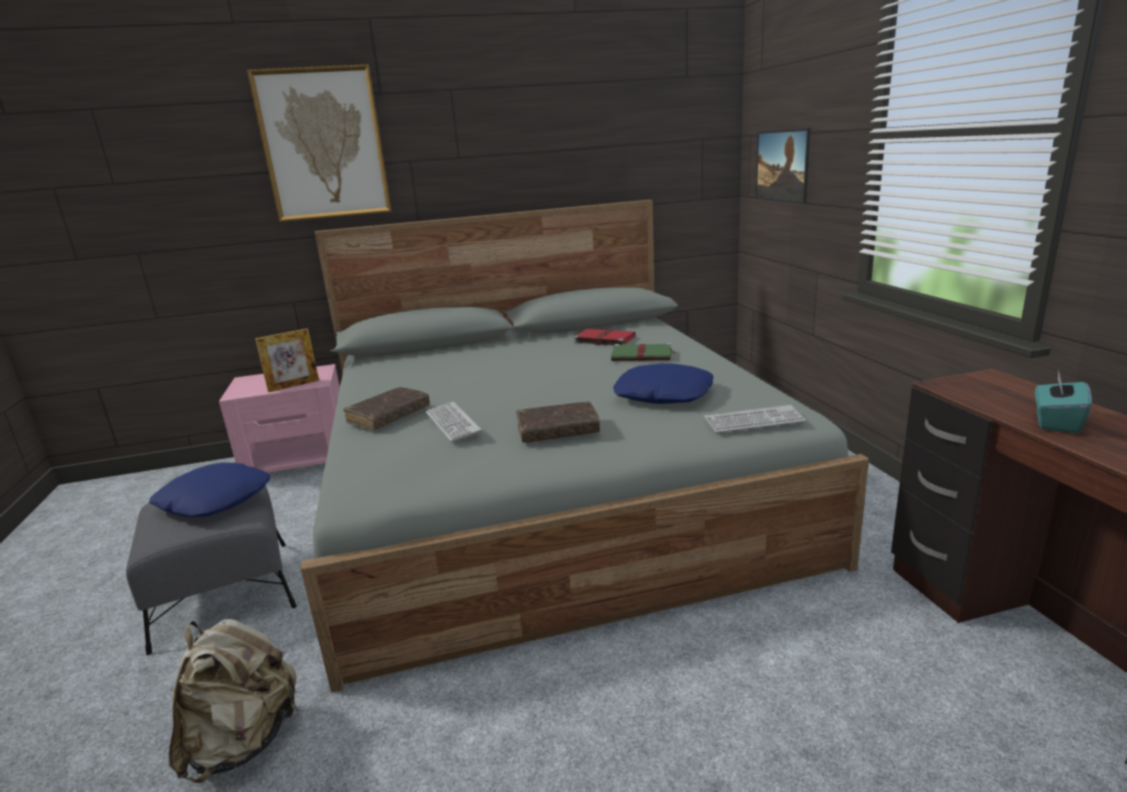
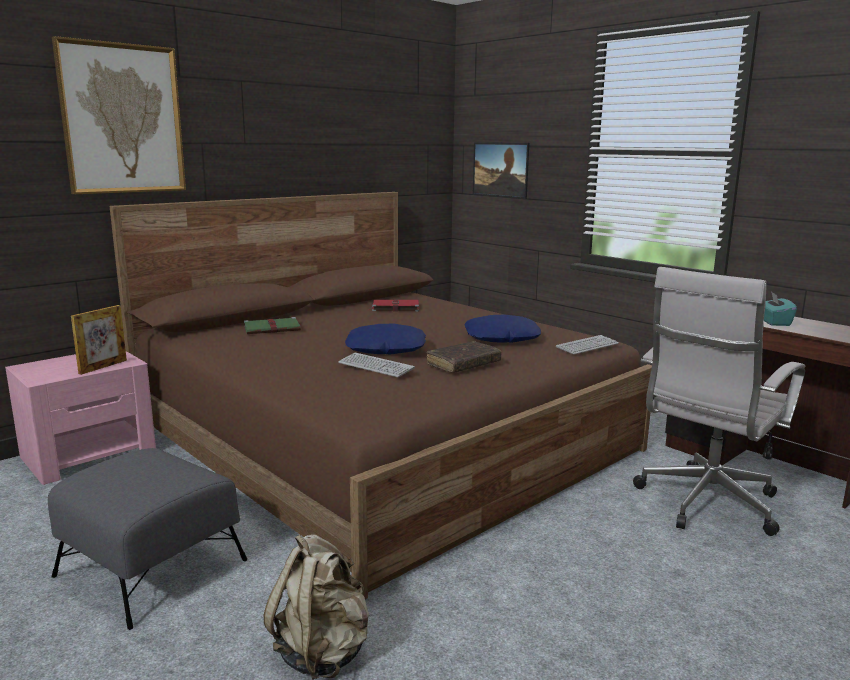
camera: 30 degrees left, 5 degrees down
blue pillow [149,463,270,517] -> blue pillow moved to [345,323,426,355]
grey bed [301,200,869,692] -> brown bed [110,192,652,599]
brown book [343,387,430,430] -> none
green book [611,343,675,361] -> green book moved to [244,317,301,334]
none -> white office chair [633,267,806,536]

